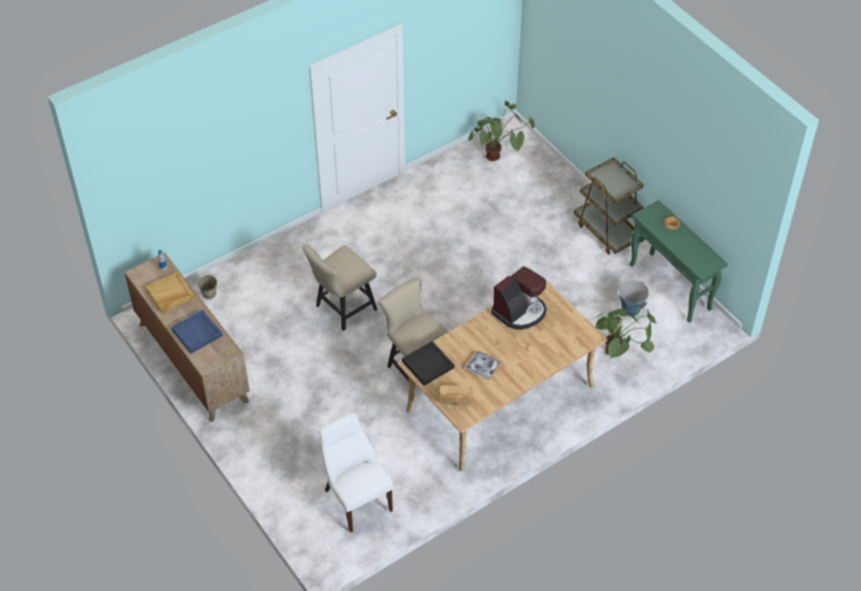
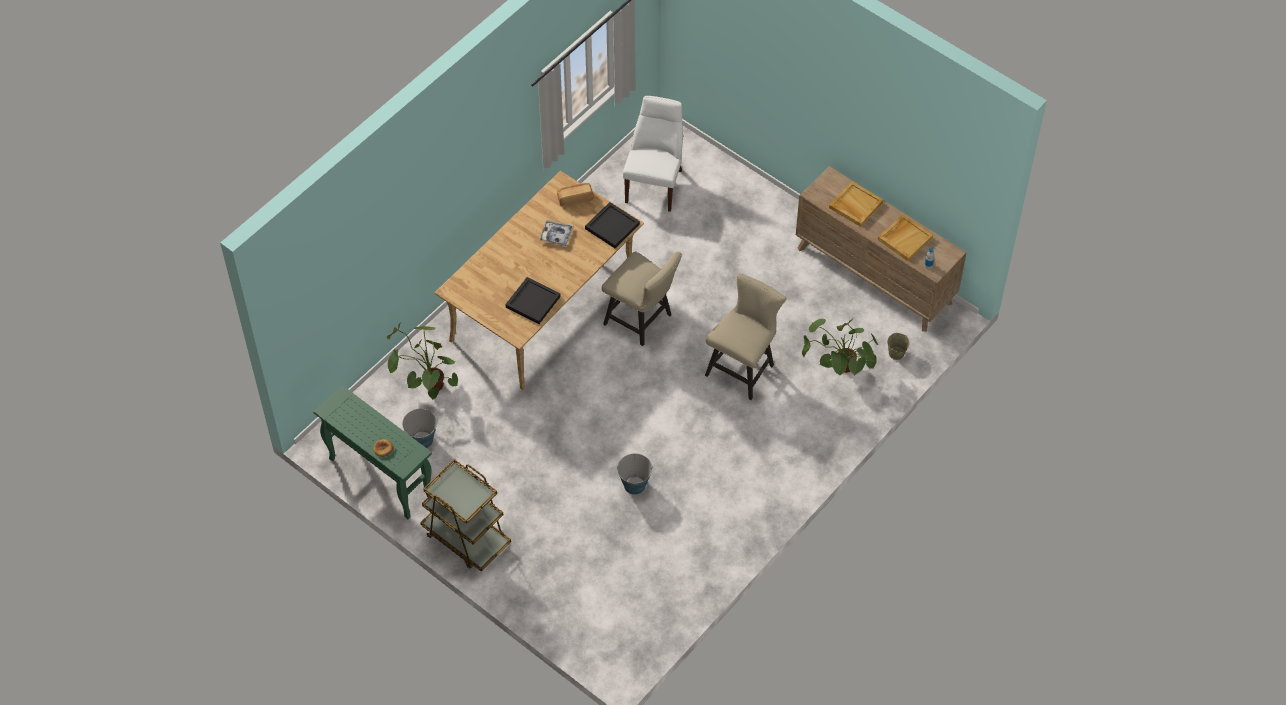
camera: 165 degrees right, 5 degrees up
blue tray [171,310,223,353] -> beige tray [829,181,883,227]
white chair [319,413,393,532] -> white chair turned 120 degrees counterclockwise [623,96,683,212]
potted plant [468,101,535,161] -> potted plant moved to [802,319,878,376]
coffee machine [491,266,547,330] -> black tray [505,277,561,324]
none -> bucket [617,453,653,495]

